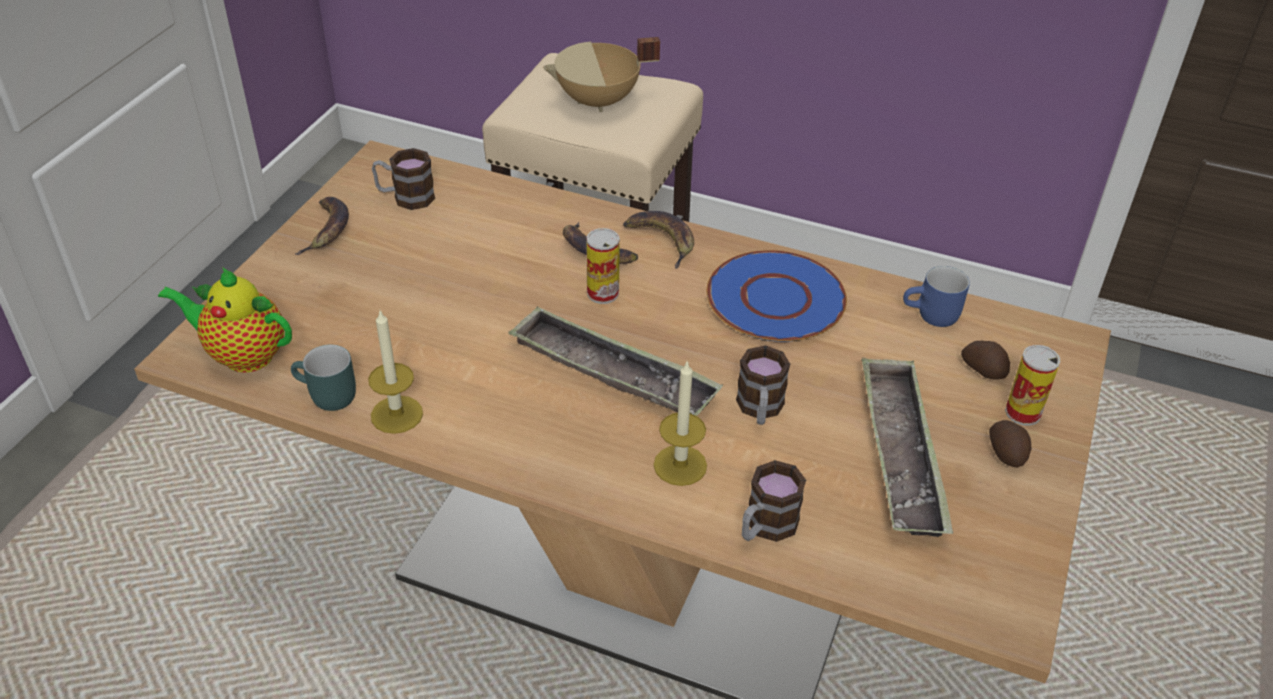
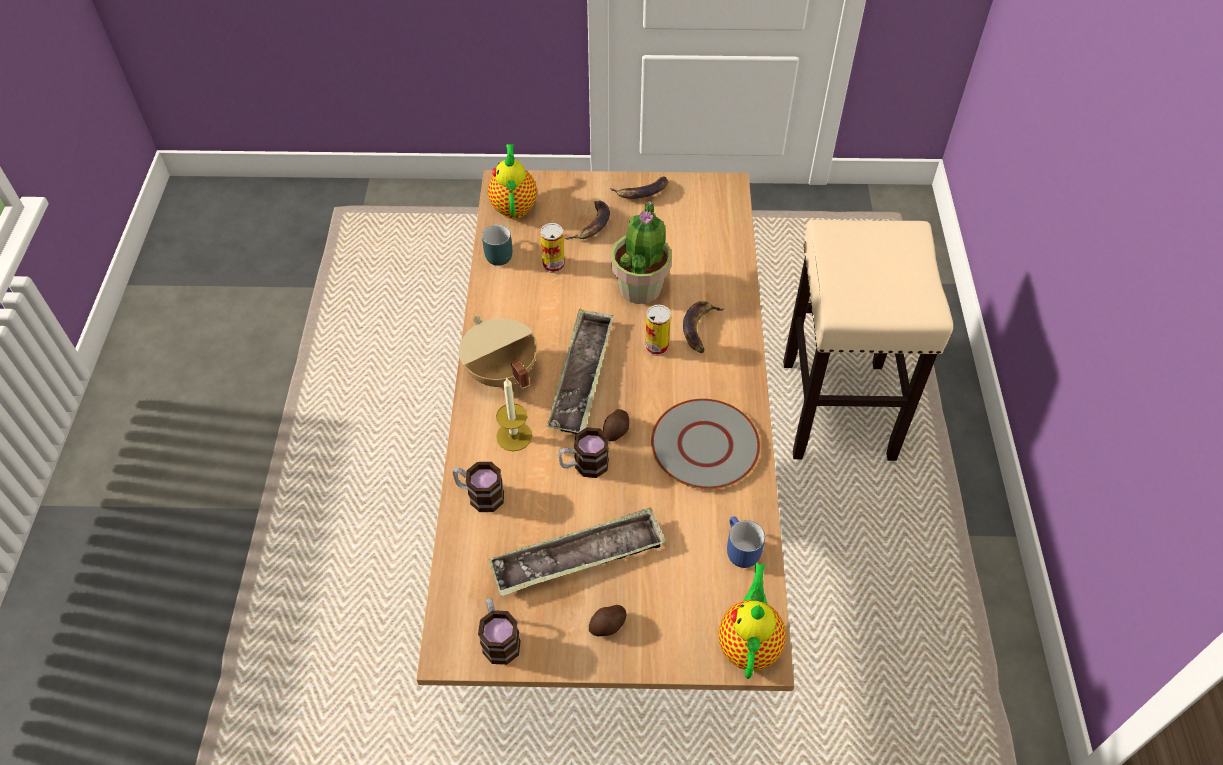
camera: 70 degrees right, 10 degrees up
candle [368,309,423,434] -> none
mug [372,148,435,210] -> mug moved to [478,598,521,665]
beige cooking pot [543,37,660,112] -> beige cooking pot moved to [459,316,537,389]
banana [623,211,694,269] -> banana moved to [565,201,610,240]
blue plate [707,250,847,342] -> grey plate [651,399,760,489]
potato [961,341,1010,379] -> potato moved to [603,409,629,441]
can [1005,345,1061,426] -> can moved to [540,223,565,273]
none -> potted plant [611,201,672,304]
none -> teapot [718,563,786,679]

